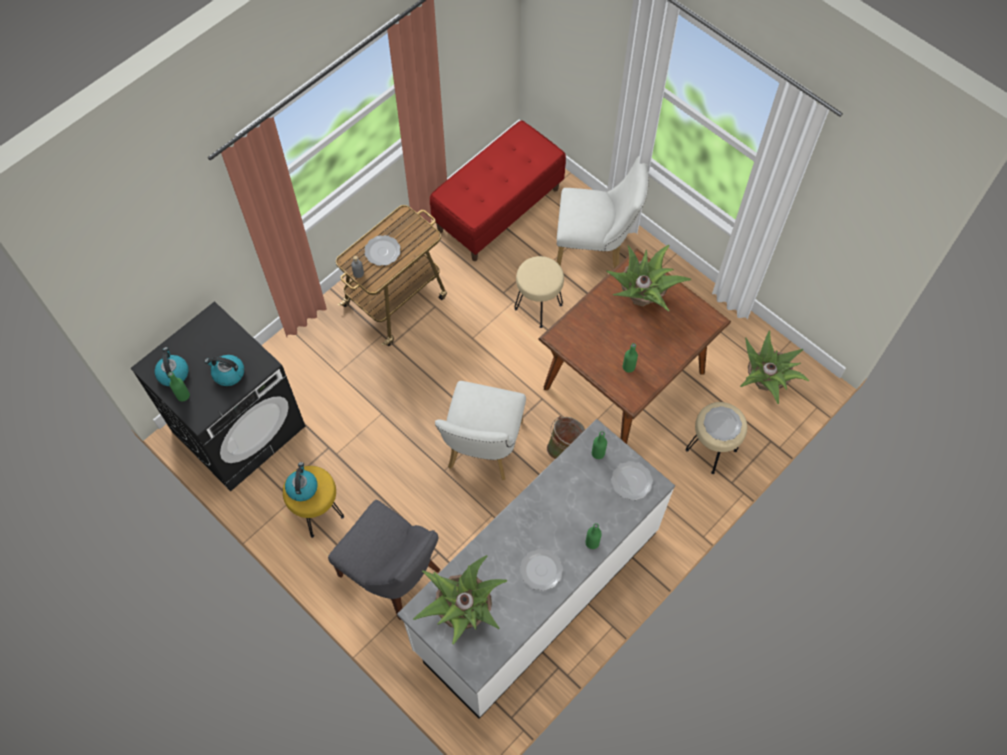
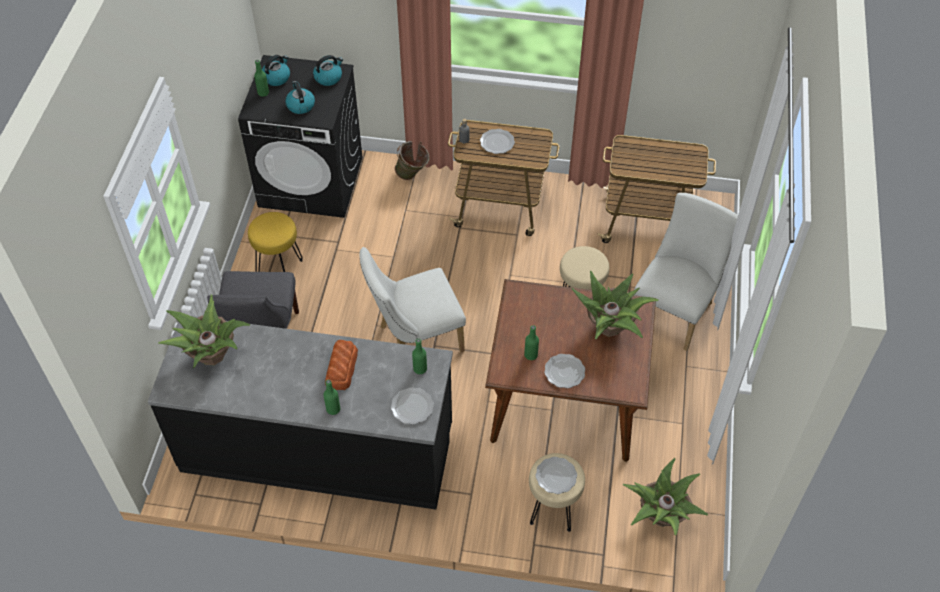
camera: 55 degrees right, 10 degrees down
kettle [285,462,318,501] -> kettle moved to [313,55,343,86]
white counter [397,419,675,719] -> black counter [148,316,453,509]
red bench [430,120,566,261] -> cart [597,135,716,243]
plate [520,549,563,591] -> plate moved to [544,354,585,388]
green bucket [547,416,585,459] -> green bucket moved to [395,141,429,180]
white chair [557,156,649,269] -> white chair turned 120 degrees counterclockwise [634,193,738,351]
none -> bread [325,340,358,390]

